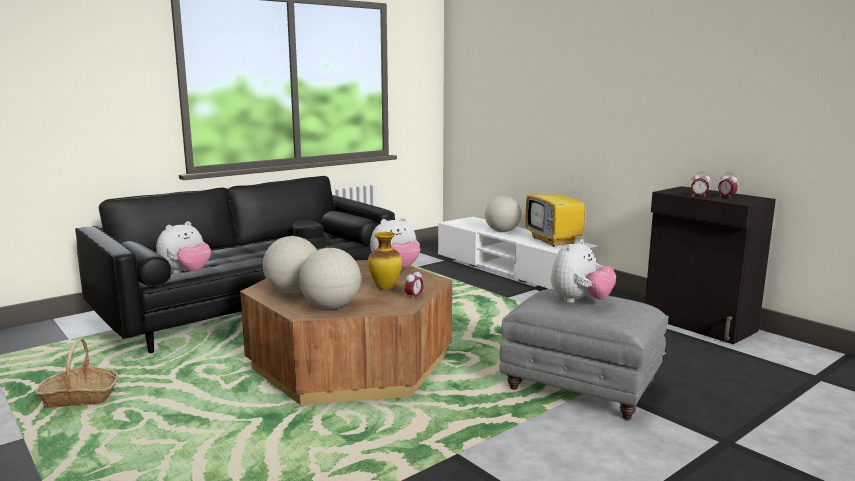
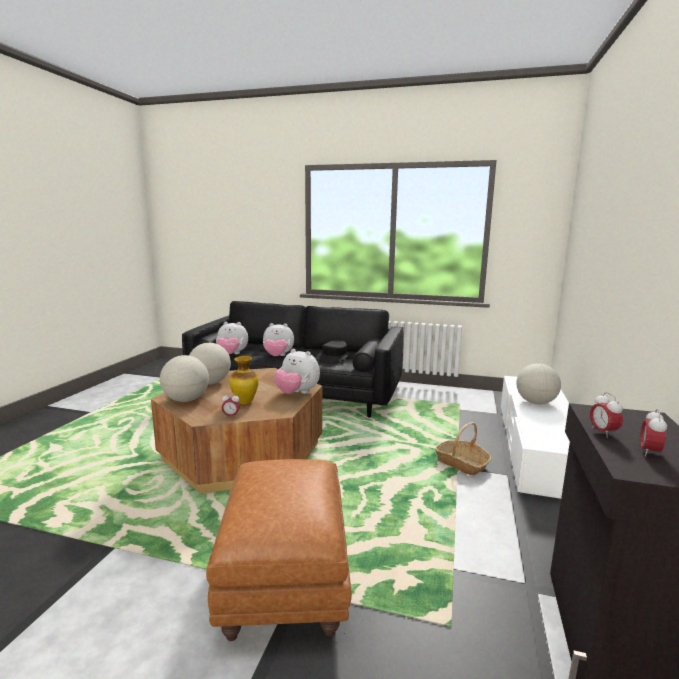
camera: 55 degrees right, 0 degrees up
basket [35,338,119,408] -> basket moved to [435,422,491,476]
grey ottoman [499,289,669,420] -> brown ottoman [206,459,352,641]
television [526,173,585,247] -> none
plush toy [551,239,616,303] -> plush toy moved to [263,323,294,356]

